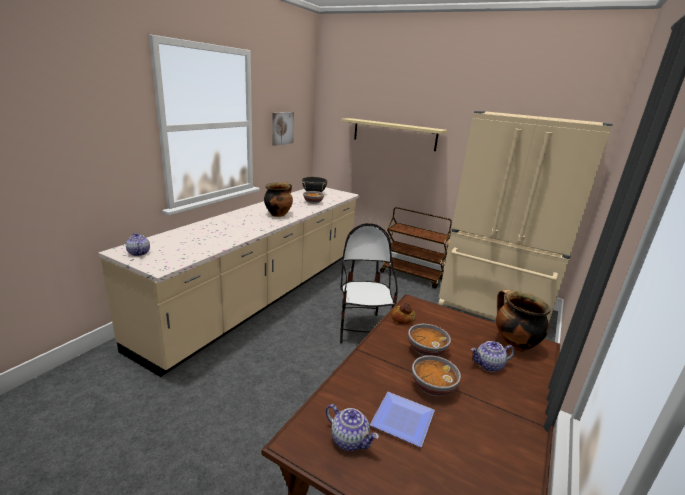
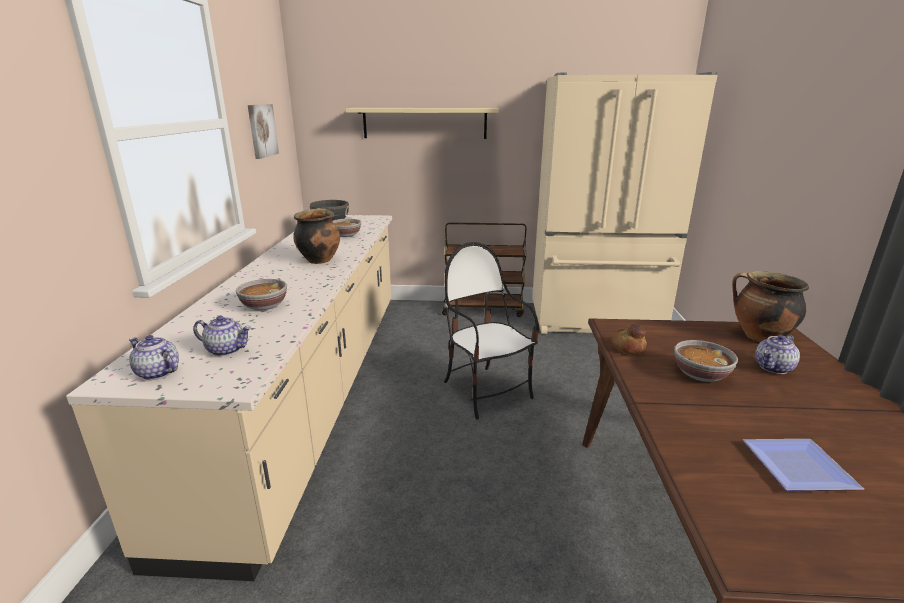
camera: 25 degrees left, 0 degrees up
teapot [326,404,379,451] -> teapot moved to [193,316,251,356]
bowl [412,355,461,396] -> bowl moved to [236,279,287,310]

